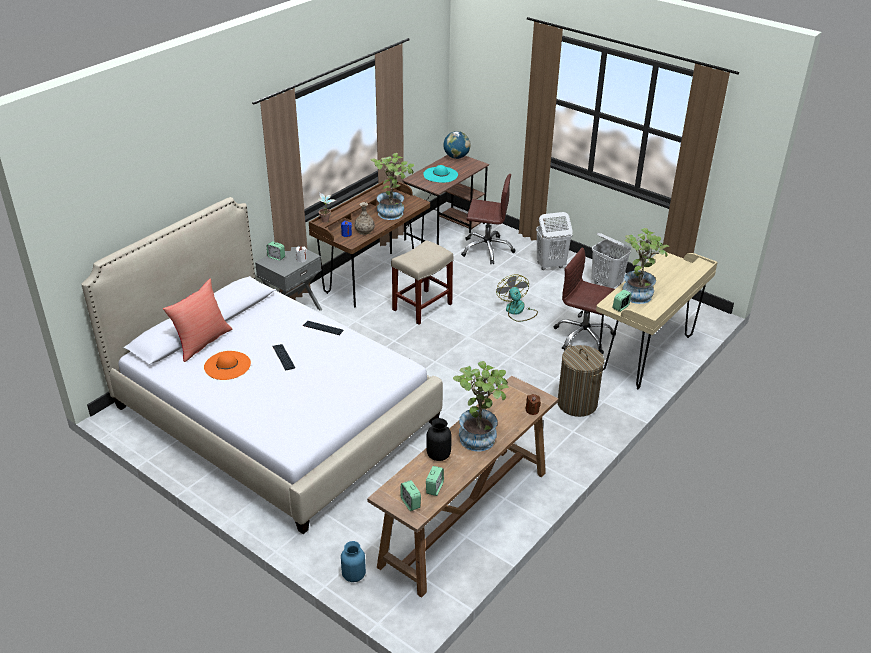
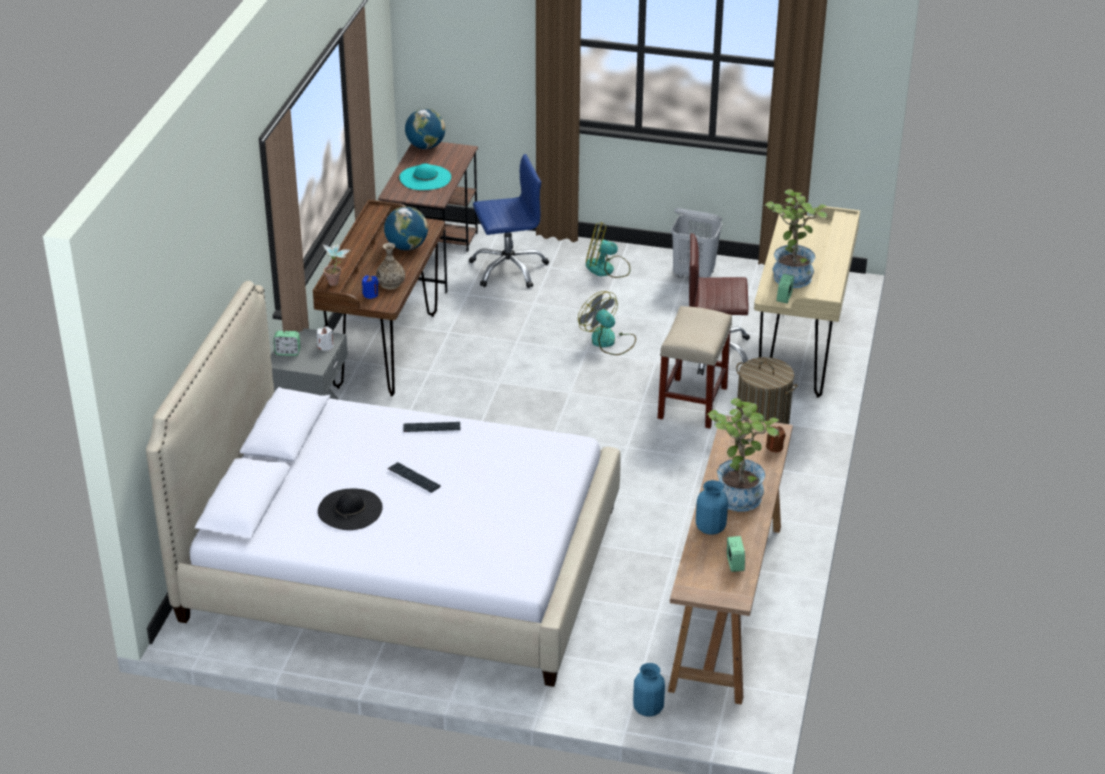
camera: 25 degrees left, 0 degrees up
red pillow [163,279,233,362] -> none
orange hat [204,351,251,380] -> black hat [318,489,383,530]
potted plant [371,153,415,220] -> globe [384,207,428,250]
beige stool [391,240,453,325] -> beige stool moved to [658,306,732,429]
alarm clock [400,480,421,511] -> none
black vase [426,418,452,461] -> blue vase [696,480,728,535]
brown office chair [461,174,516,264] -> blue office chair [469,154,549,288]
white laundry basket [536,212,573,270] -> fan [586,223,630,278]

